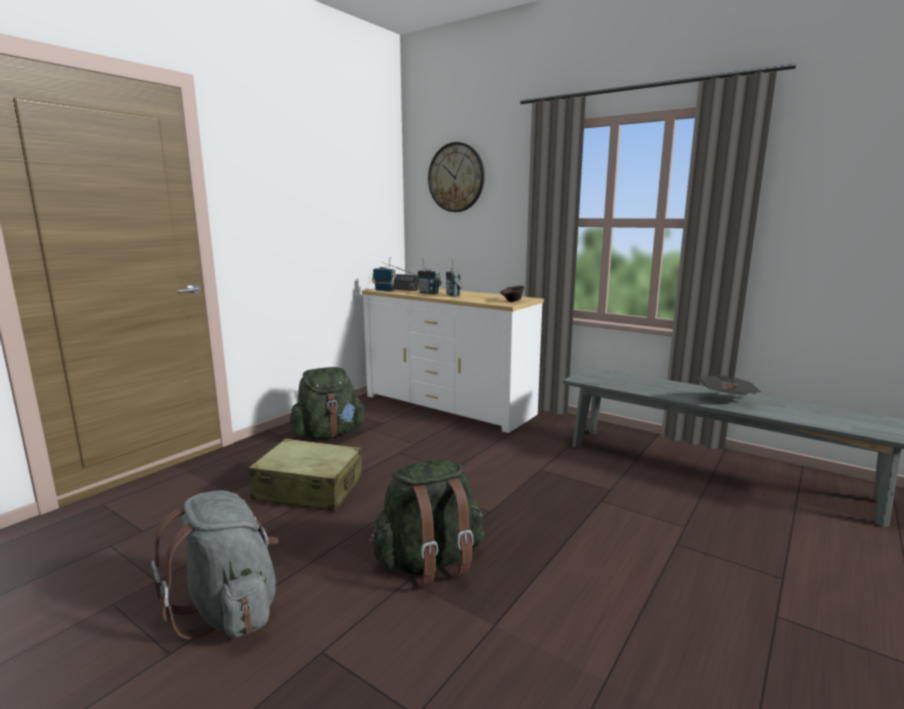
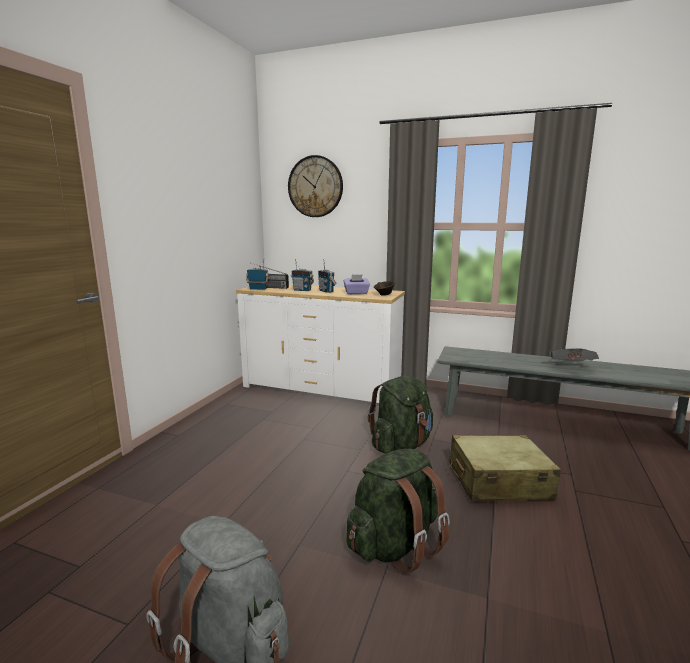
camera: 15 degrees left, 0 degrees up
beige suitcase [249,438,362,511] -> beige suitcase moved to [450,435,561,501]
green backpack [290,367,365,439] -> green backpack moved to [368,376,433,454]
none -> purple tissue box [344,274,370,294]

